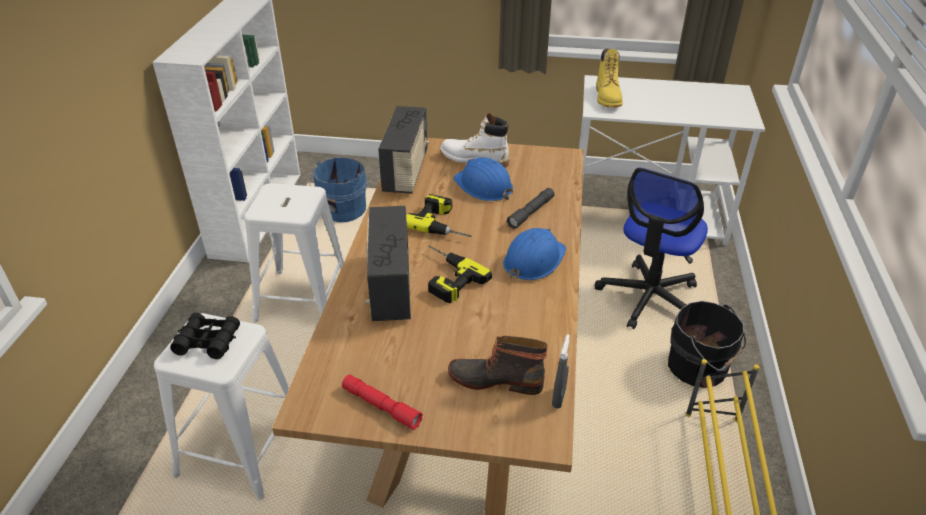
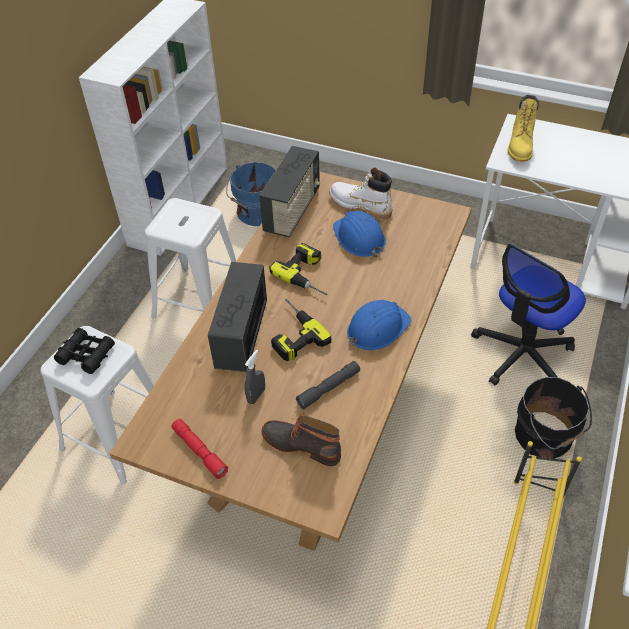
camera: 15 degrees right, 10 degrees up
grey flashlight [507,188,555,229] -> grey flashlight moved to [296,361,360,409]
grey spray bottle [552,334,570,409] -> grey spray bottle moved to [245,350,265,404]

